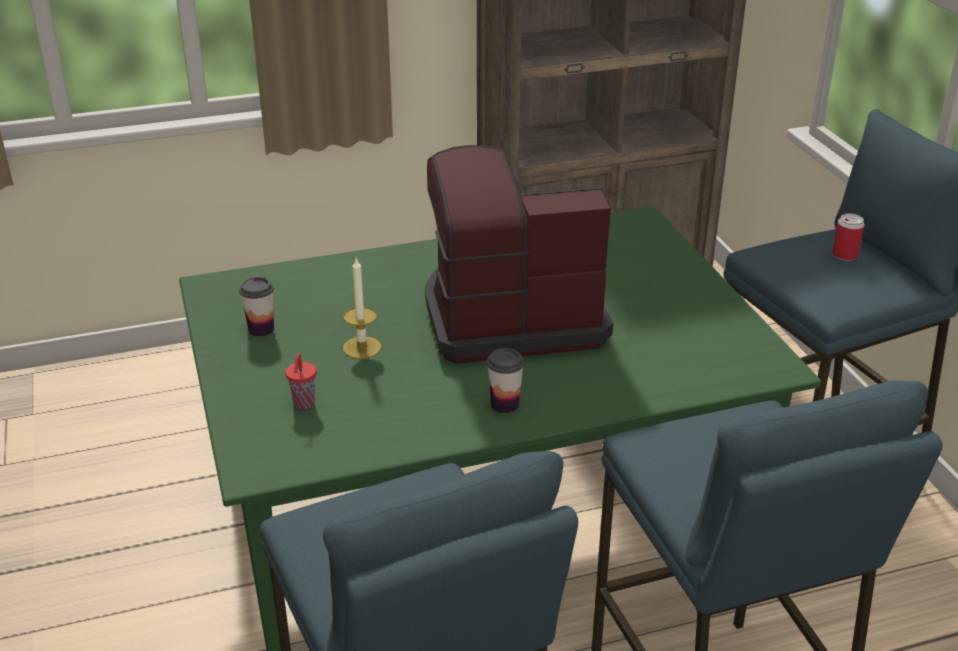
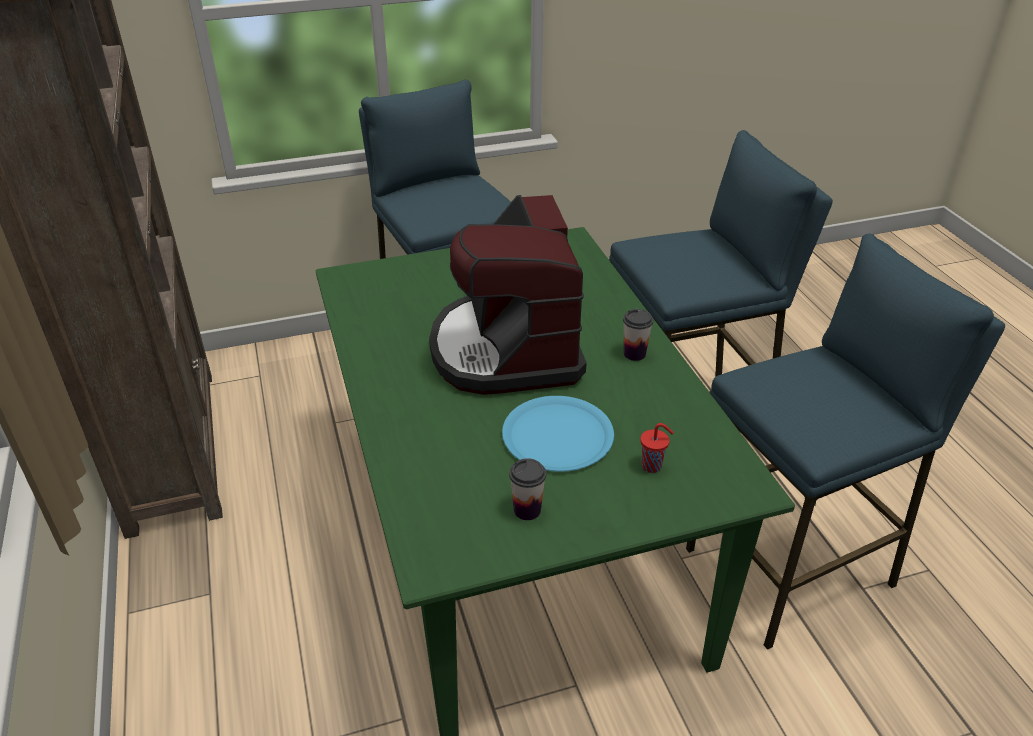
camera: 90 degrees left, 5 degrees up
candle [343,257,382,359] -> blue plate [502,396,614,472]
can [832,213,865,261] -> none

